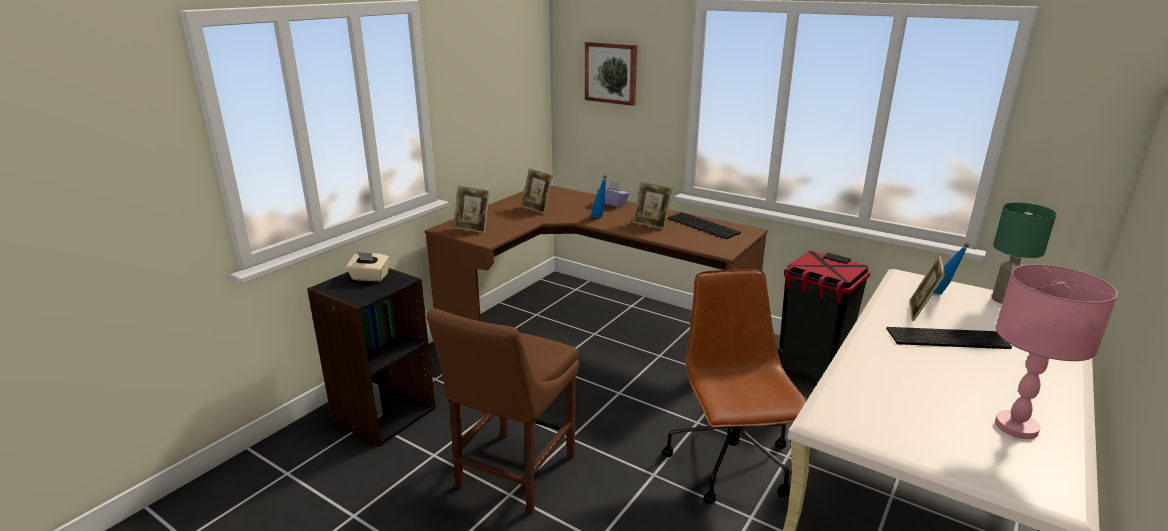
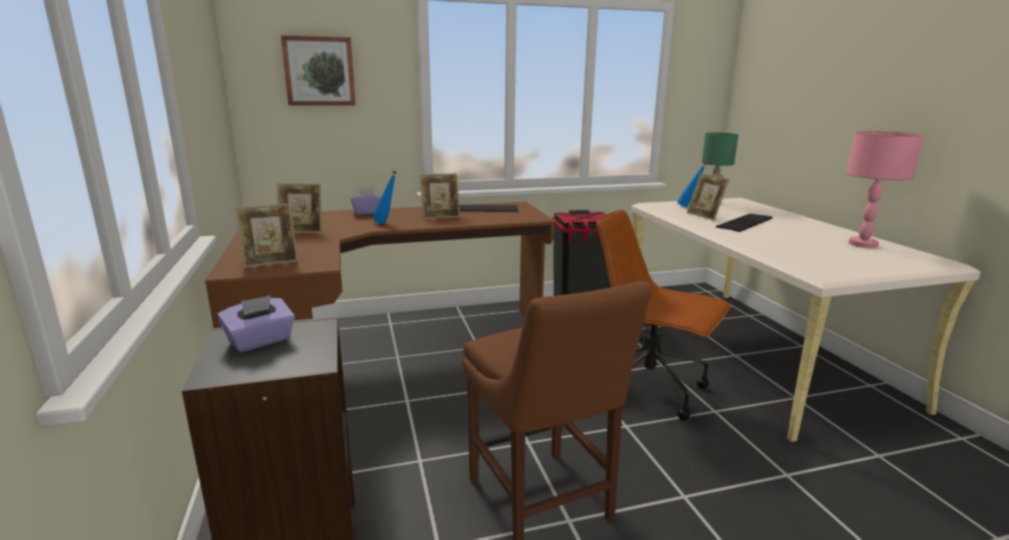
camera: 50 degrees left, 5 degrees down
beige tissue box [346,252,390,281] -> purple tissue box [217,295,295,352]

